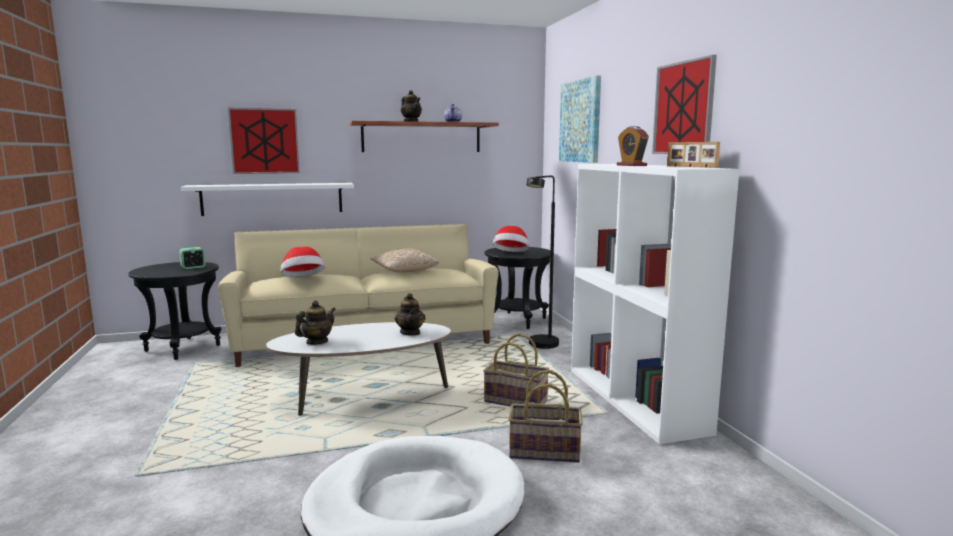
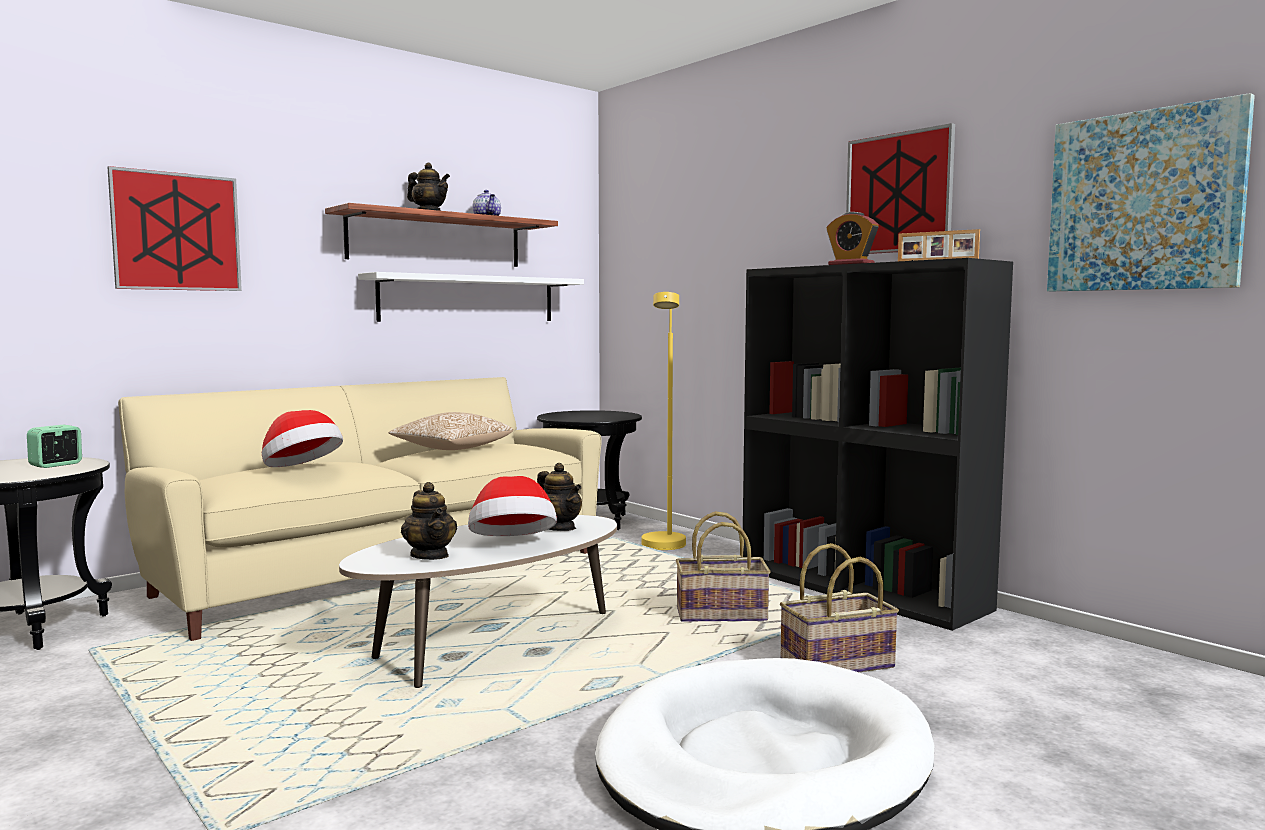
camera: 25 degrees left, 5 degrees down
white shelf [181,183,354,216] -> white shelf moved to [358,272,584,322]
teapot [295,300,336,345] -> teapot turned 135 degrees clockwise [401,482,457,560]
hat [493,226,529,252] -> hat moved to [468,476,557,536]
black floor lamp [526,176,559,349] -> yellow floor lamp [641,292,686,550]
picture [559,75,601,163] -> picture moved to [1047,93,1255,291]
white bookcase [571,164,740,444] -> black bookcase [743,258,1013,631]

